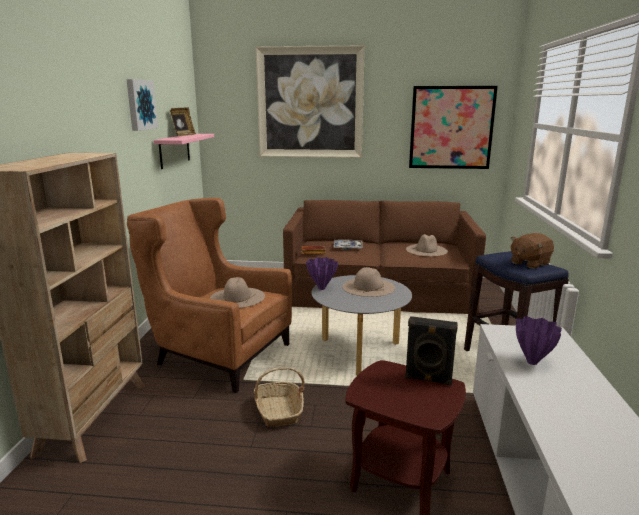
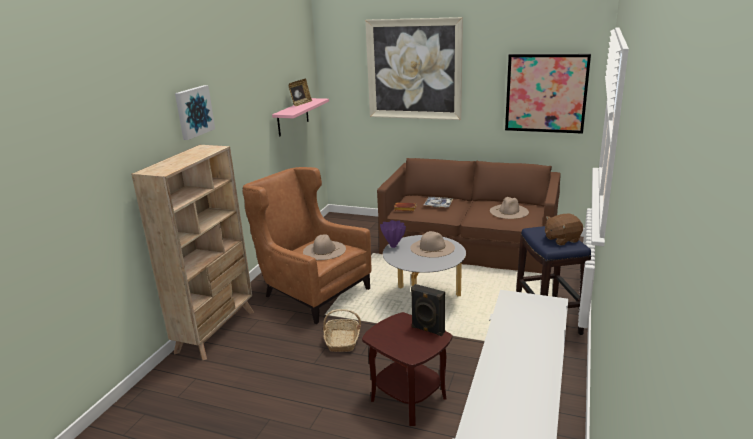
camera: 15 degrees right, 5 degrees up
picture [126,79,158,131] -> picture moved to [175,85,215,140]
purple vase [516,316,562,365] -> none

